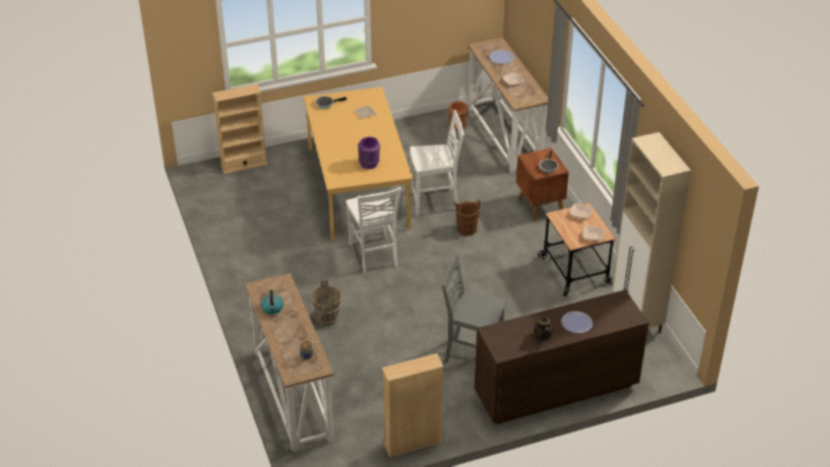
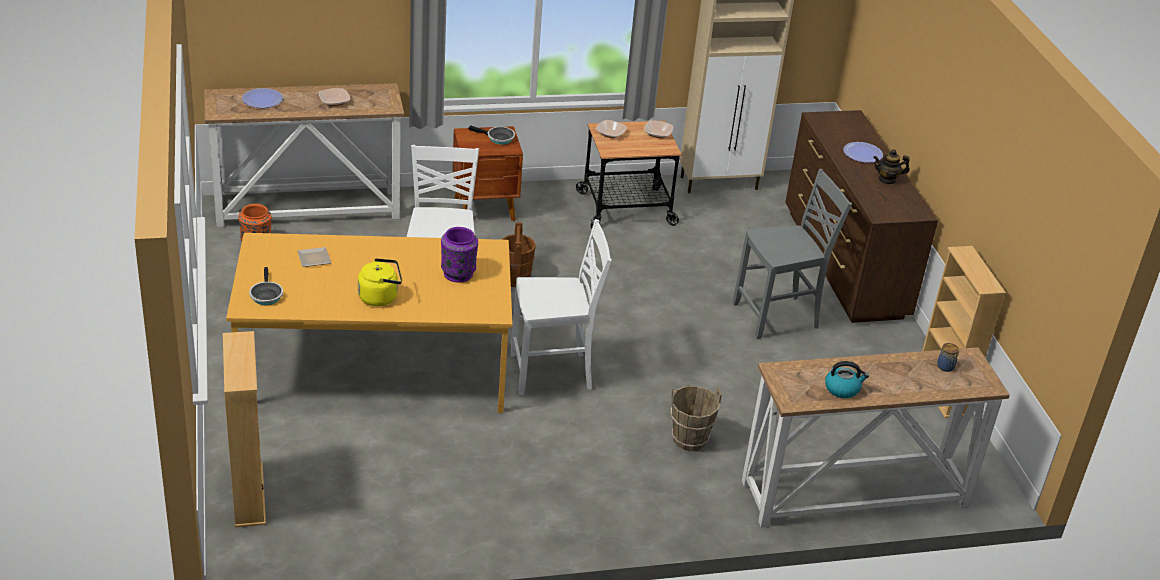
camera: 85 degrees left, 5 degrees down
grey chair [442,255,505,363] -> grey chair turned 135 degrees counterclockwise [733,169,852,339]
none -> yellow kettle [358,258,402,306]

